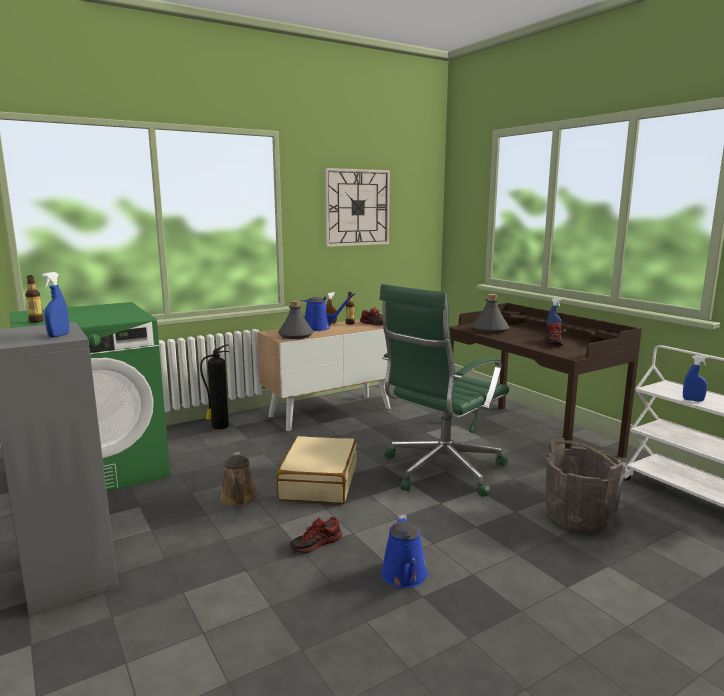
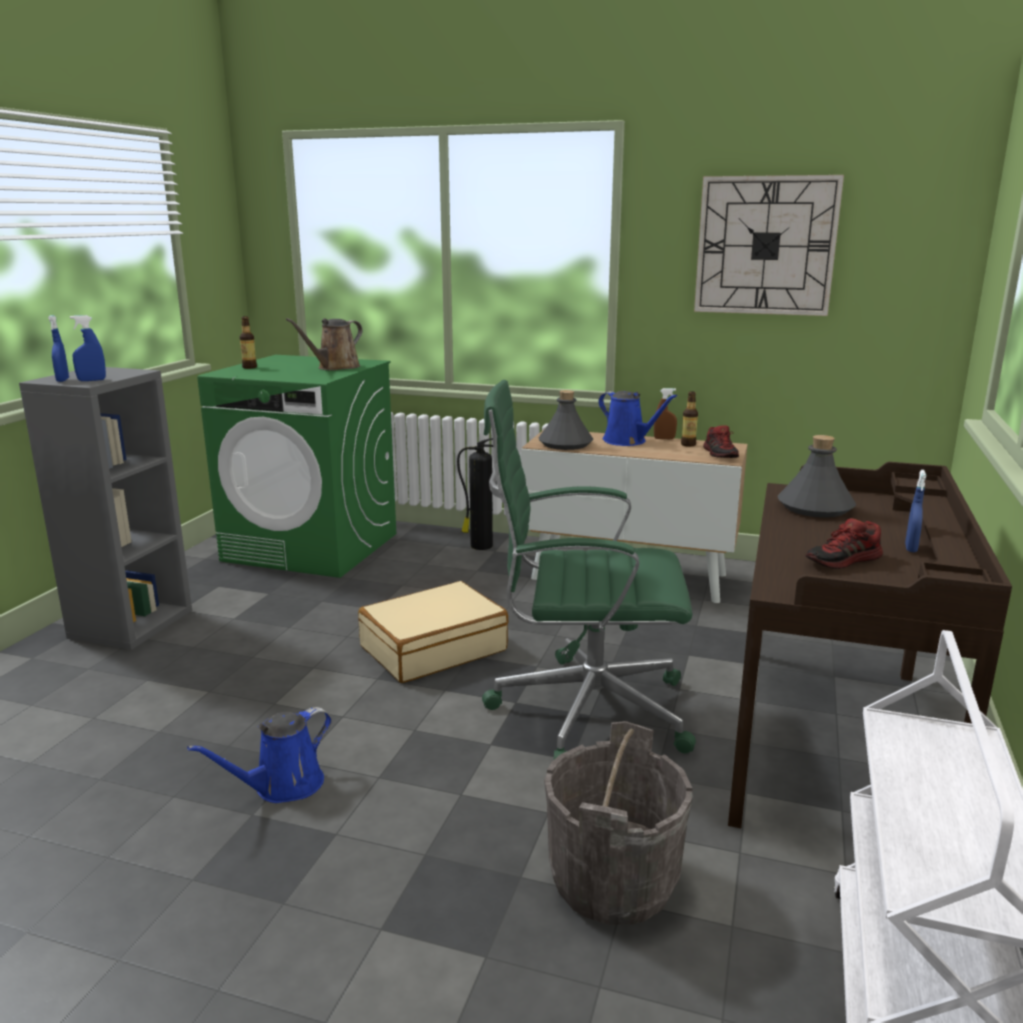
camera: 50 degrees right, 5 degrees up
brown watering can [220,452,258,506] -> brown watering can moved to [286,318,363,370]
shoe [290,517,342,553] -> none
blue spray bottle [683,355,709,401] -> blue spray bottle moved to [48,315,69,382]

